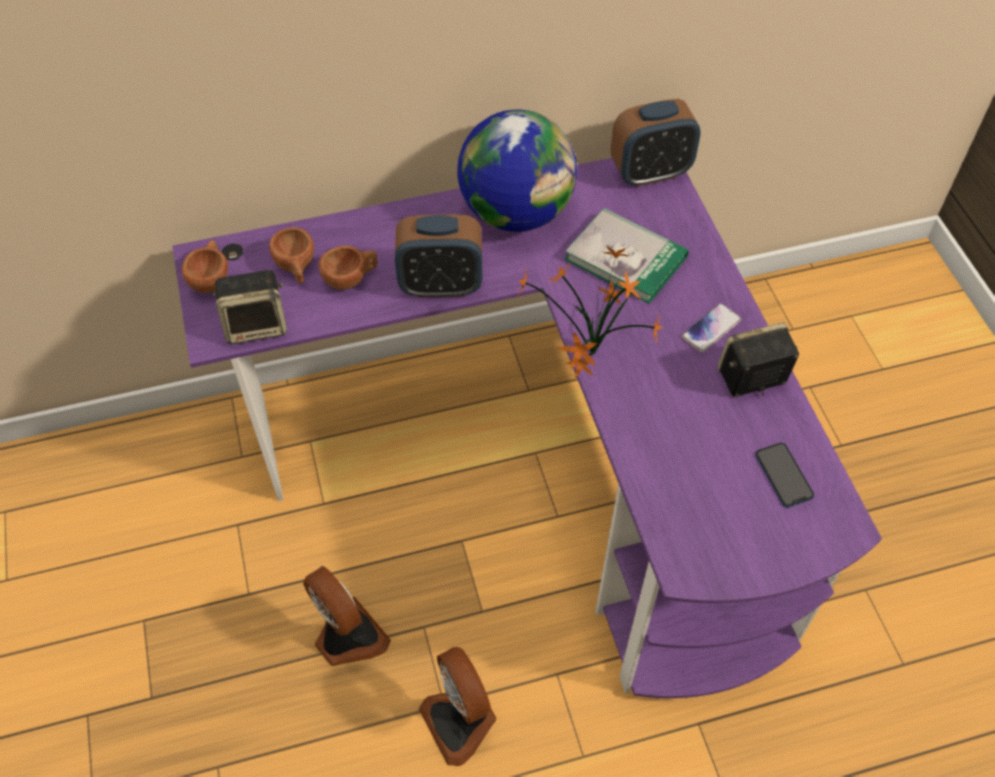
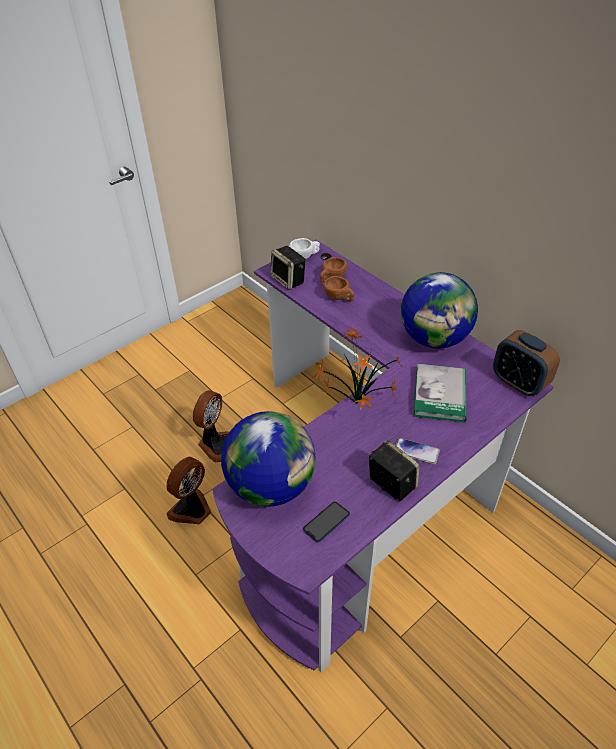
camera: 65 degrees right, 10 degrees down
brown cup [182,240,228,293] -> white cup [289,238,320,259]
alarm clock [395,214,483,298] -> none
none -> globe [221,411,316,507]

